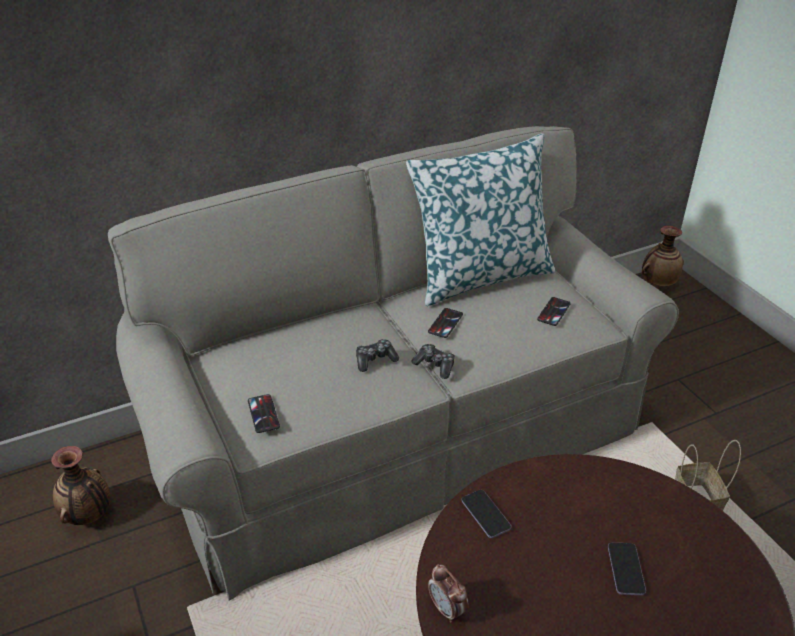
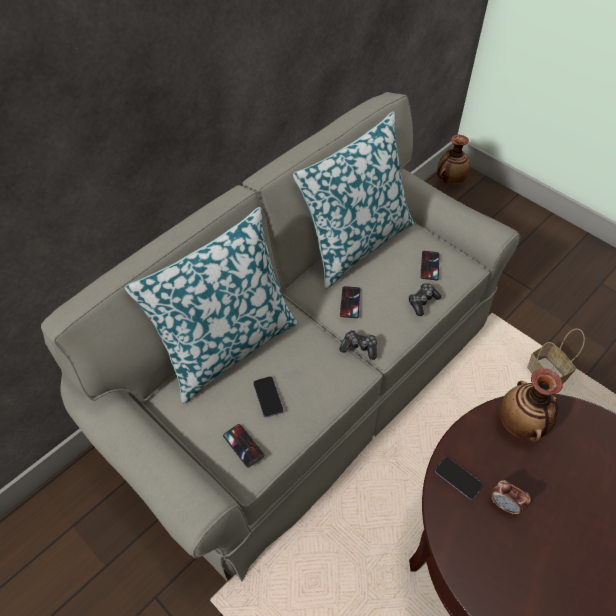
camera: 20 degrees left, 15 degrees up
vase [51,446,110,525] -> vase moved to [500,368,563,443]
game controller [356,339,399,372] -> game controller moved to [408,283,441,316]
alarm clock [428,564,469,622] -> alarm clock moved to [491,480,531,514]
phone [608,543,646,595] -> phone moved to [253,376,284,418]
none -> pillow [125,207,298,403]

